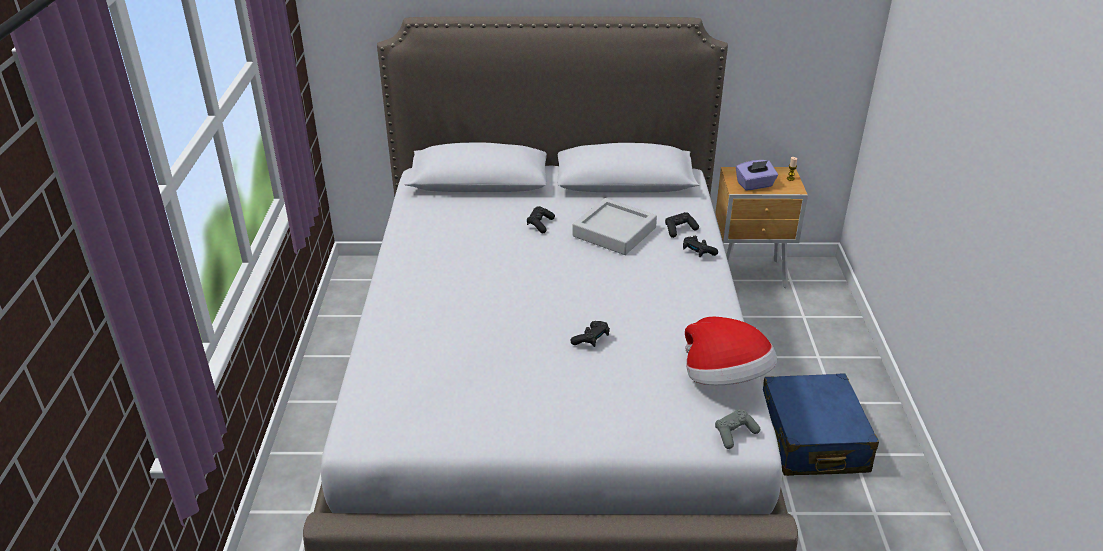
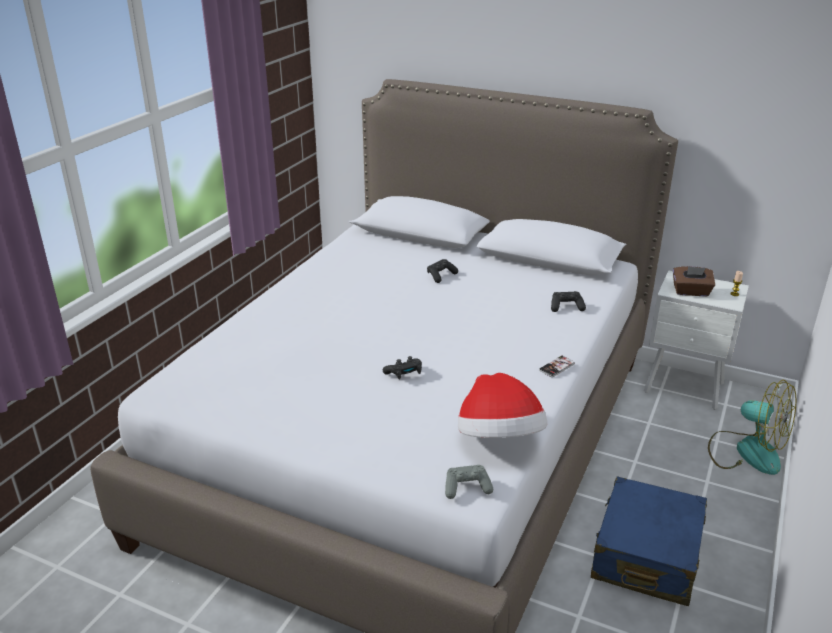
camera: 25 degrees right, 5 degrees down
grey tray [572,198,657,255] -> none
black game controller [683,236,718,257] -> none
brown nightstand [715,167,808,288] -> white nightstand [644,270,749,410]
purple tissue box [736,160,778,191] -> brown tissue box [673,266,715,296]
none -> phone [539,355,575,377]
none -> fan [708,380,796,475]

